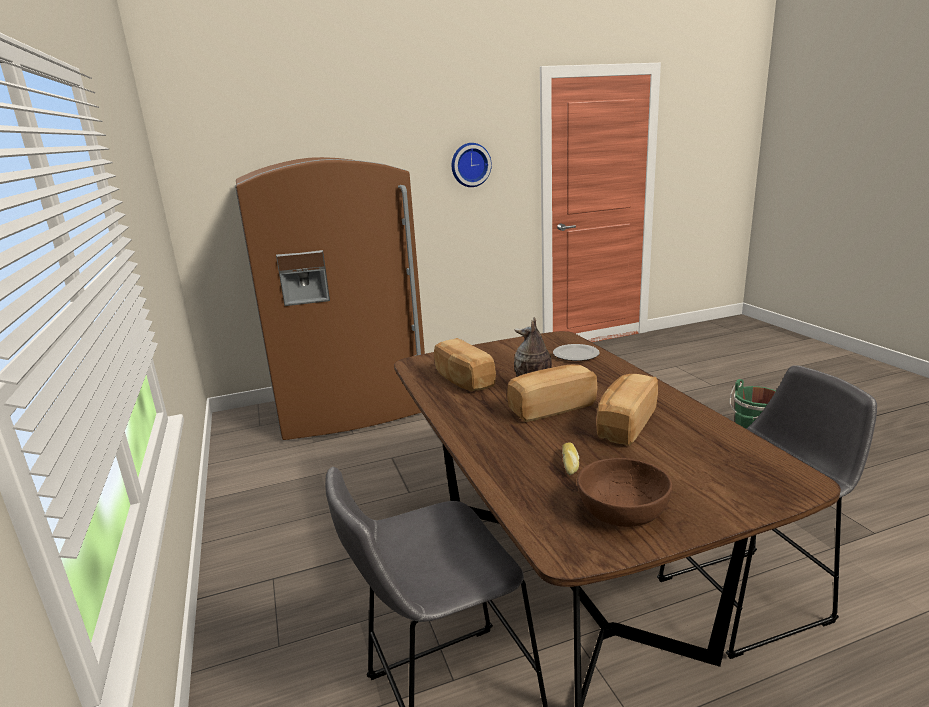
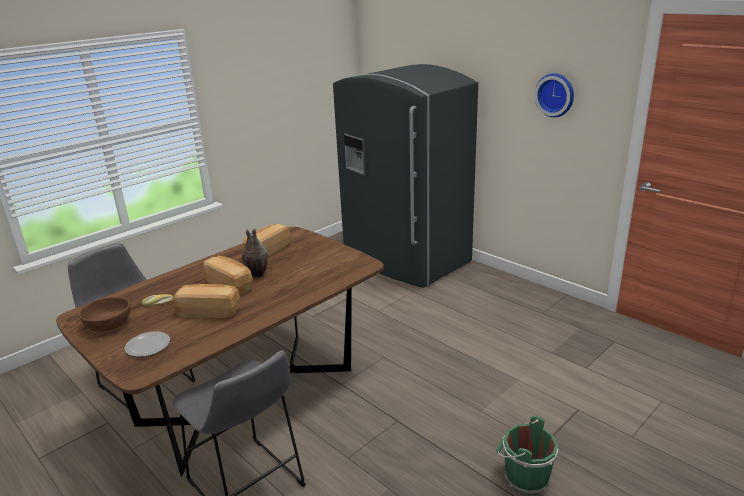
camera: 65 degrees right, 5 degrees up
brown fridge [235,157,425,440] -> grey fridge [333,64,478,288]
plate [553,344,600,361] -> plate moved to [125,331,170,357]

